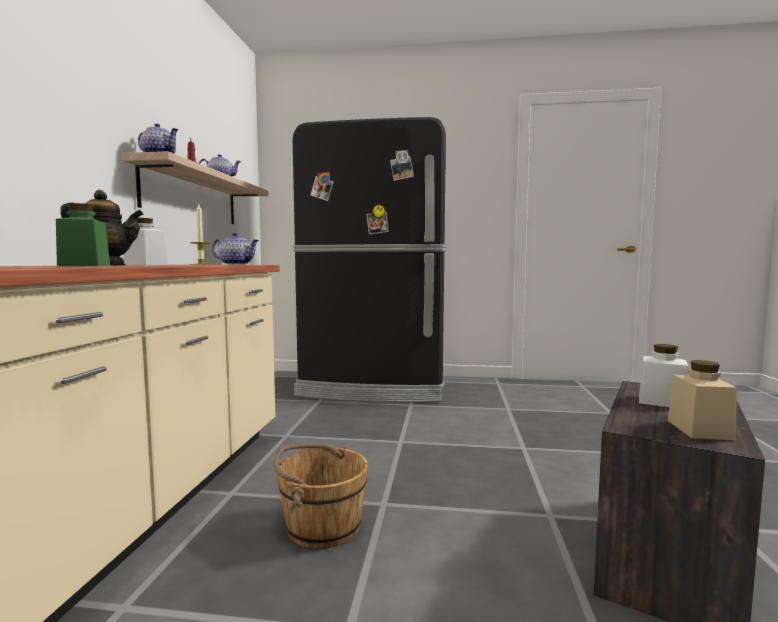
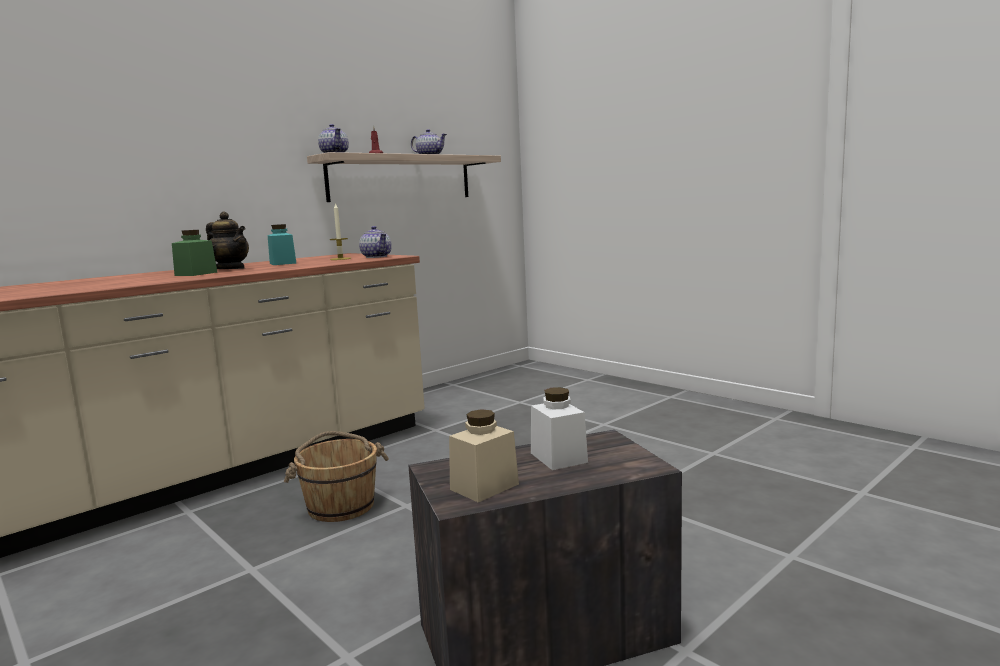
camera: 40 degrees right, 5 degrees up
white jar [123,218,169,265] -> turquoise jar [268,224,297,265]
black fridge [293,117,446,402] -> none

